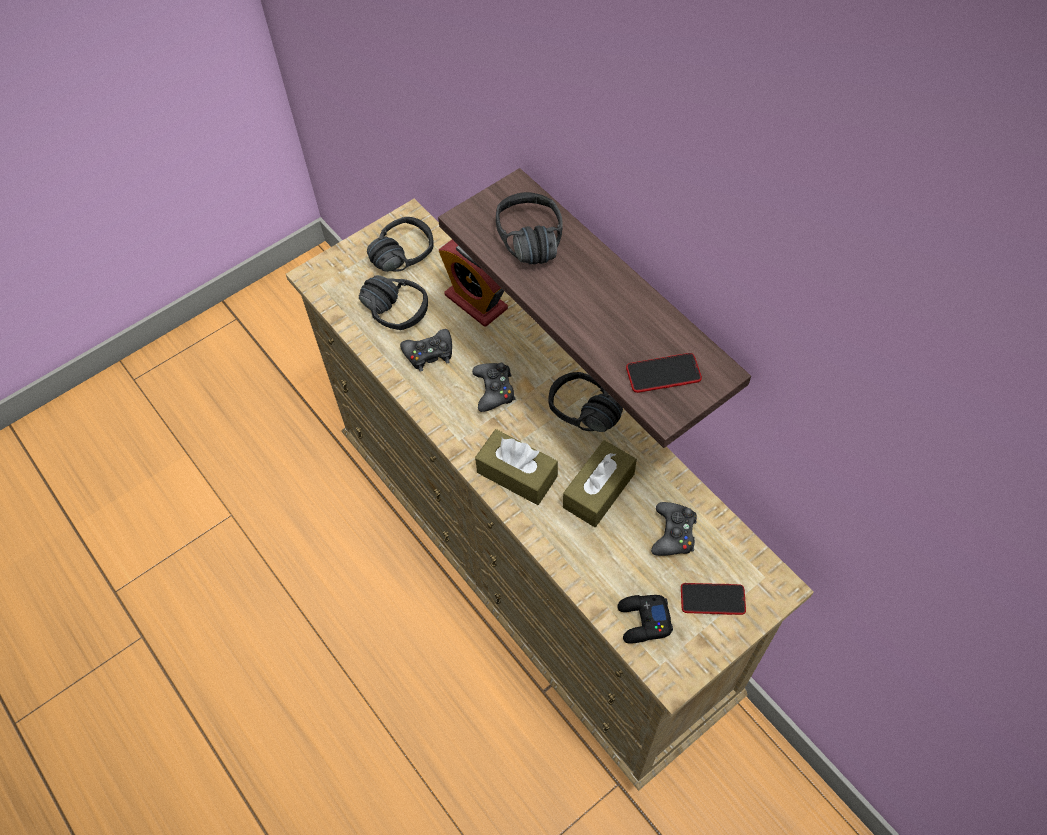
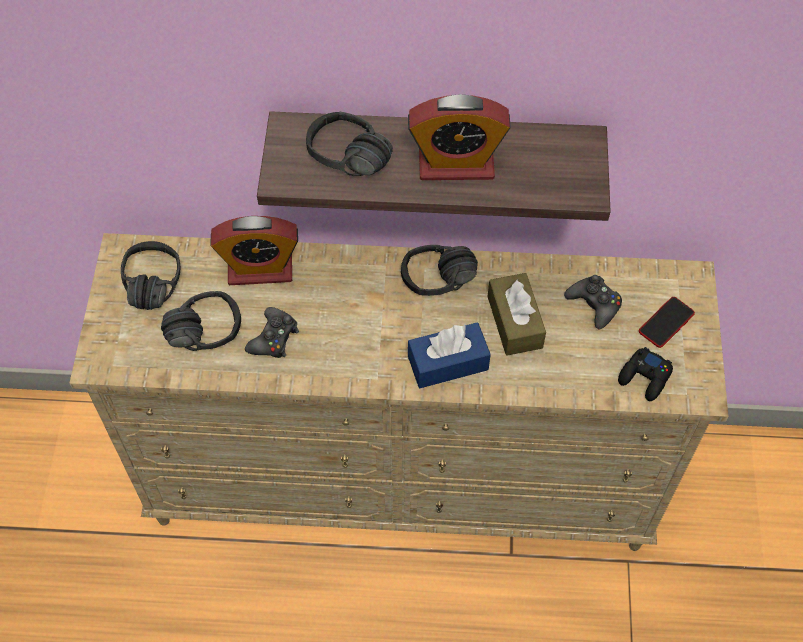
camera: 50 degrees left, 0 degrees up
black game controller [472,363,515,412] -> none
brown tissue box [475,429,558,505] -> blue tissue box [408,322,491,388]
phone [626,353,702,393] -> none
none -> alarm clock [408,94,511,180]

